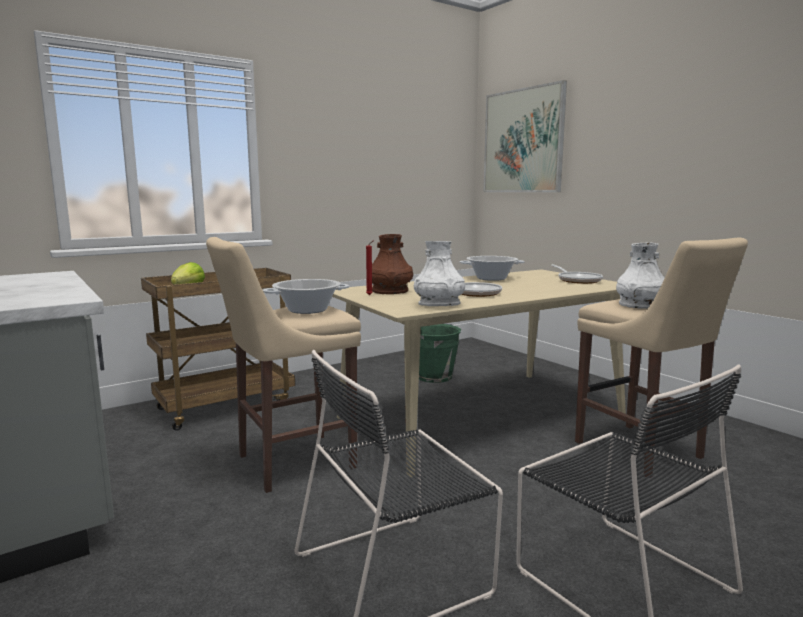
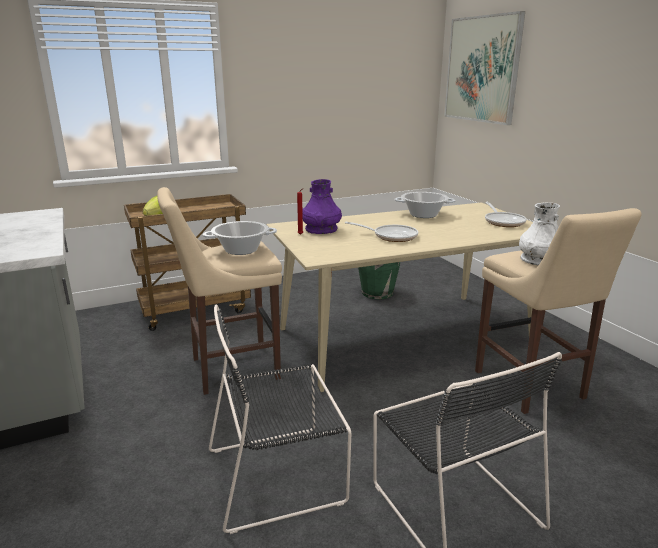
camera: 10 degrees right, 10 degrees up
brown vase [372,234,413,294] -> purple vase [302,179,342,234]
white vase [414,241,465,306] -> none

